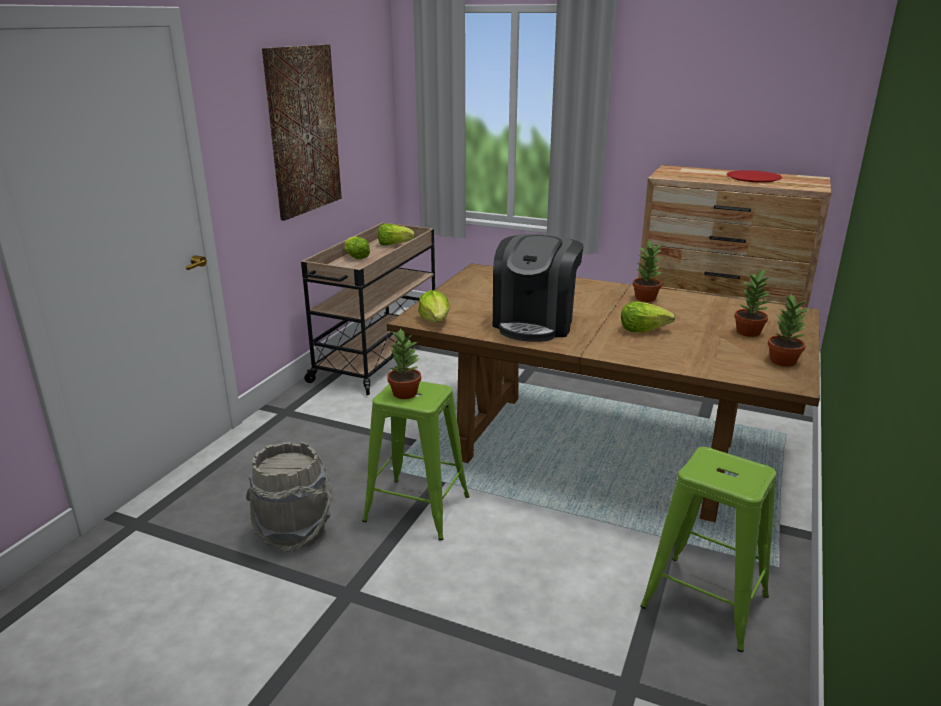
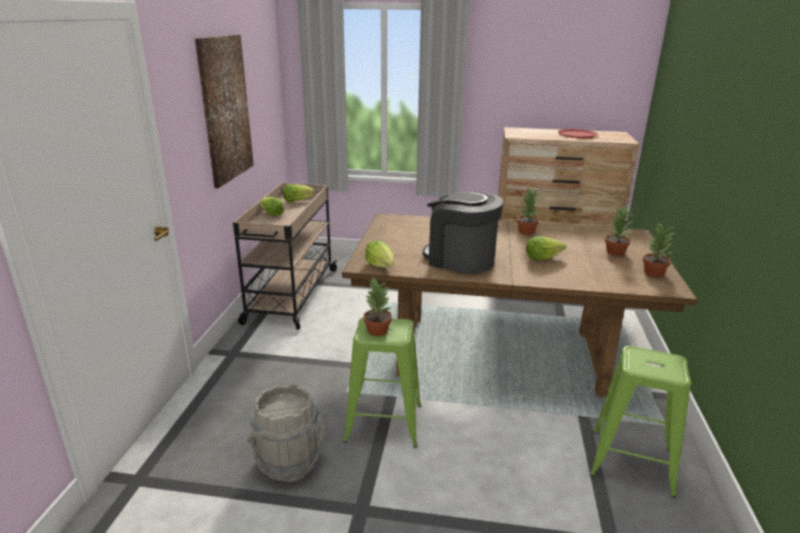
camera: 15 degrees left, 0 degrees up
coffee machine [493,234,584,342] -> coffee machine turned 120 degrees clockwise [423,192,503,274]

